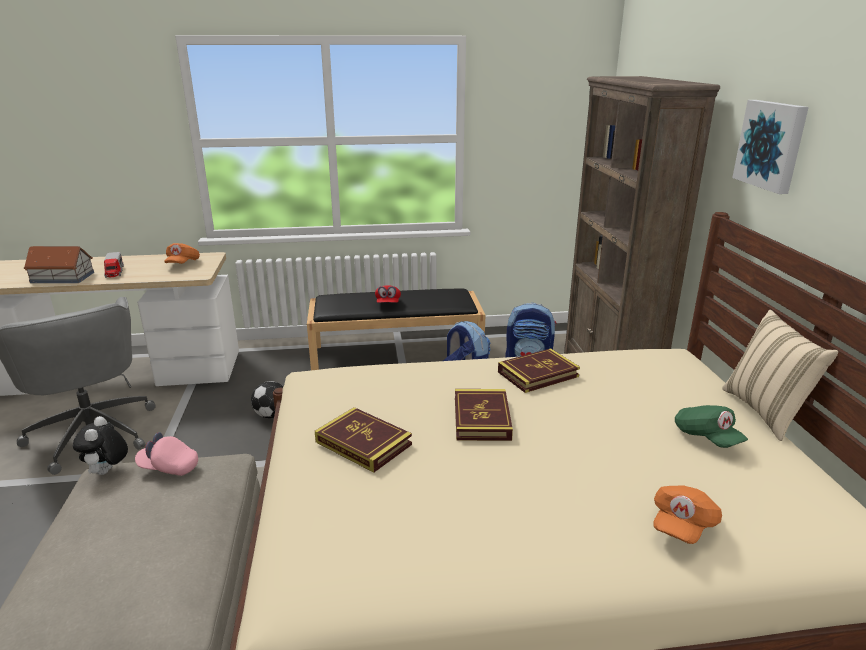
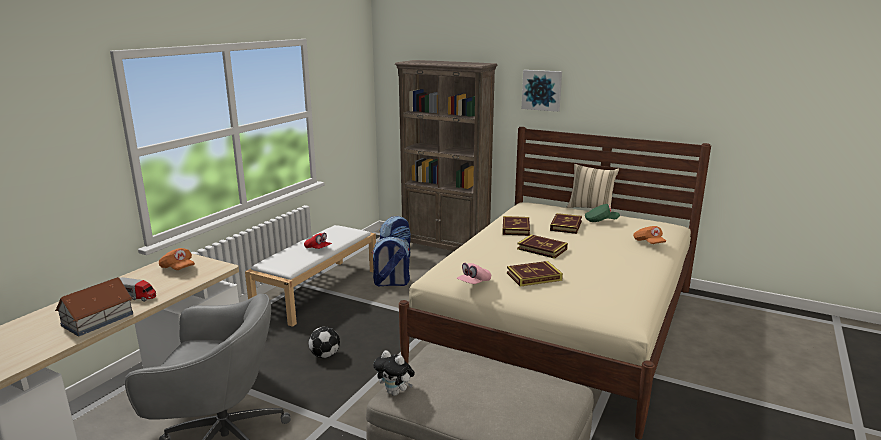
camera: 55 degrees left, 5 degrees down
pink cap [135,432,198,476] -> pink cap moved to [457,263,491,284]
black bench [307,288,485,370] -> white bench [245,225,376,327]
none -> book [550,213,582,234]

